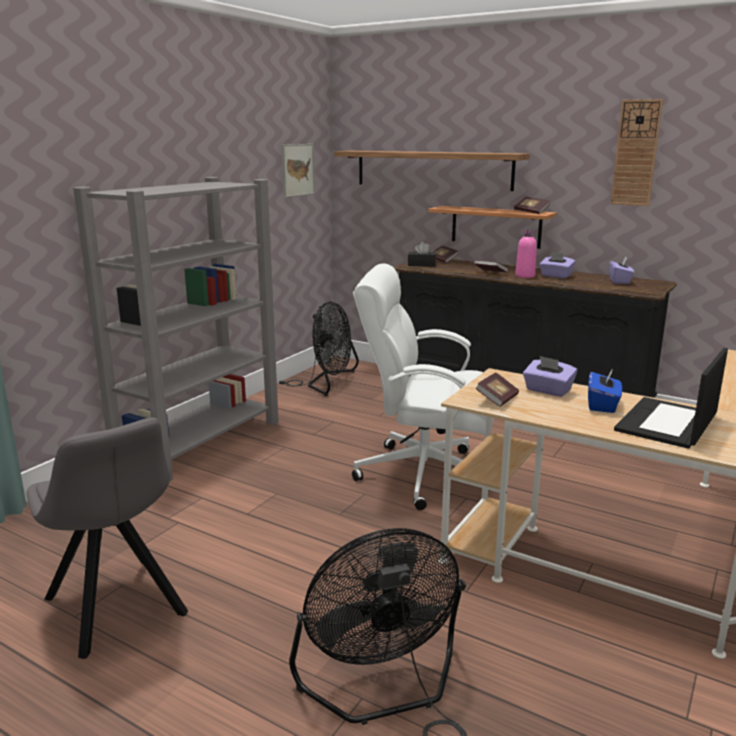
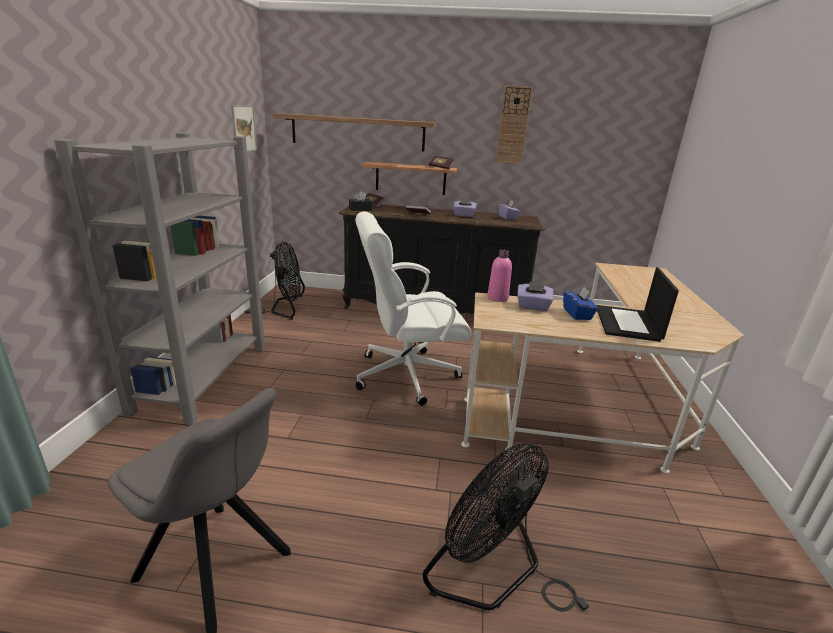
camera: 25 degrees left, 5 degrees up
book [475,373,519,407] -> none
pink bottle [515,230,537,278] -> pink bottle moved to [487,250,512,302]

